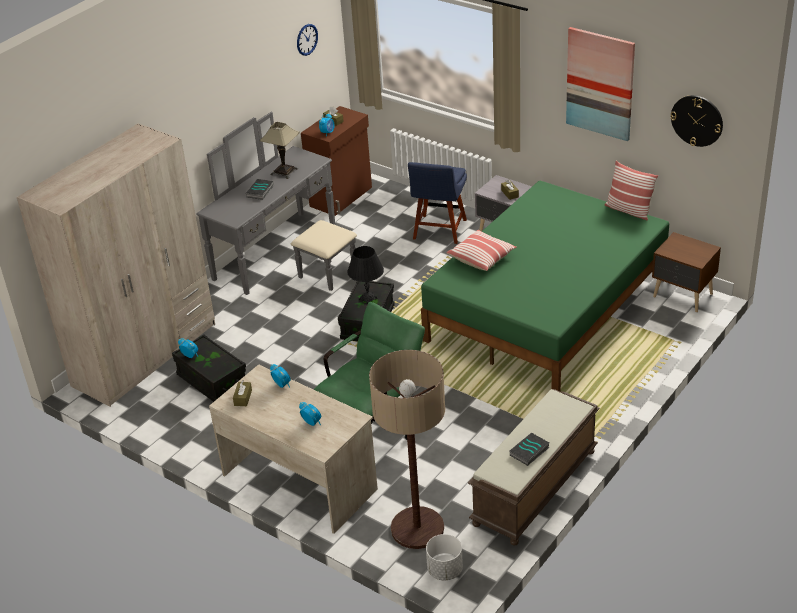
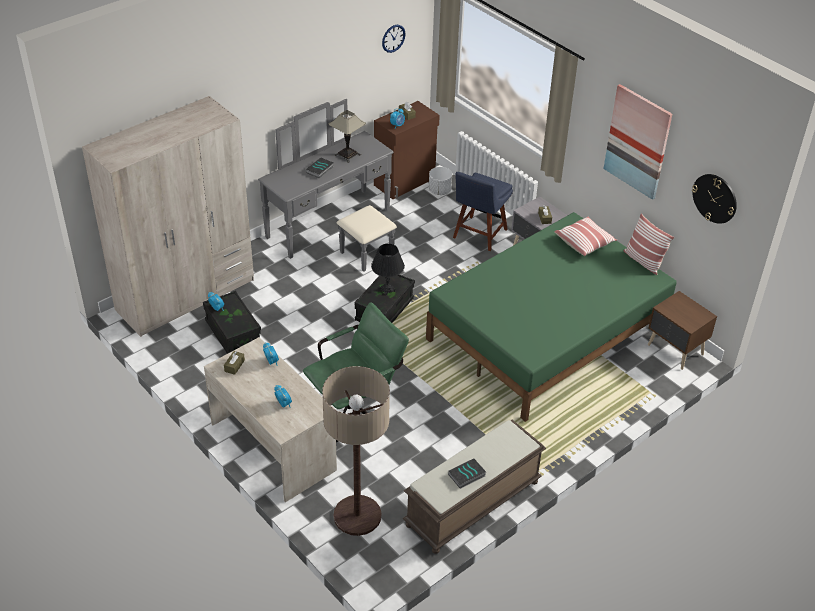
camera: 10 degrees right, 5 degrees up
white planter [426,534,463,580] -> white planter moved to [429,167,452,195]
pillow [446,230,517,271] -> pillow moved to [554,217,617,256]

